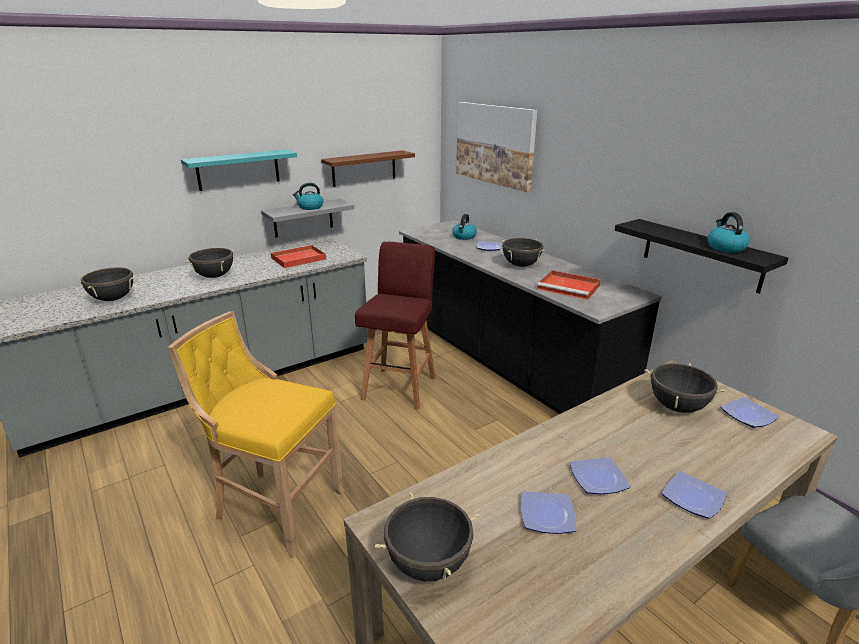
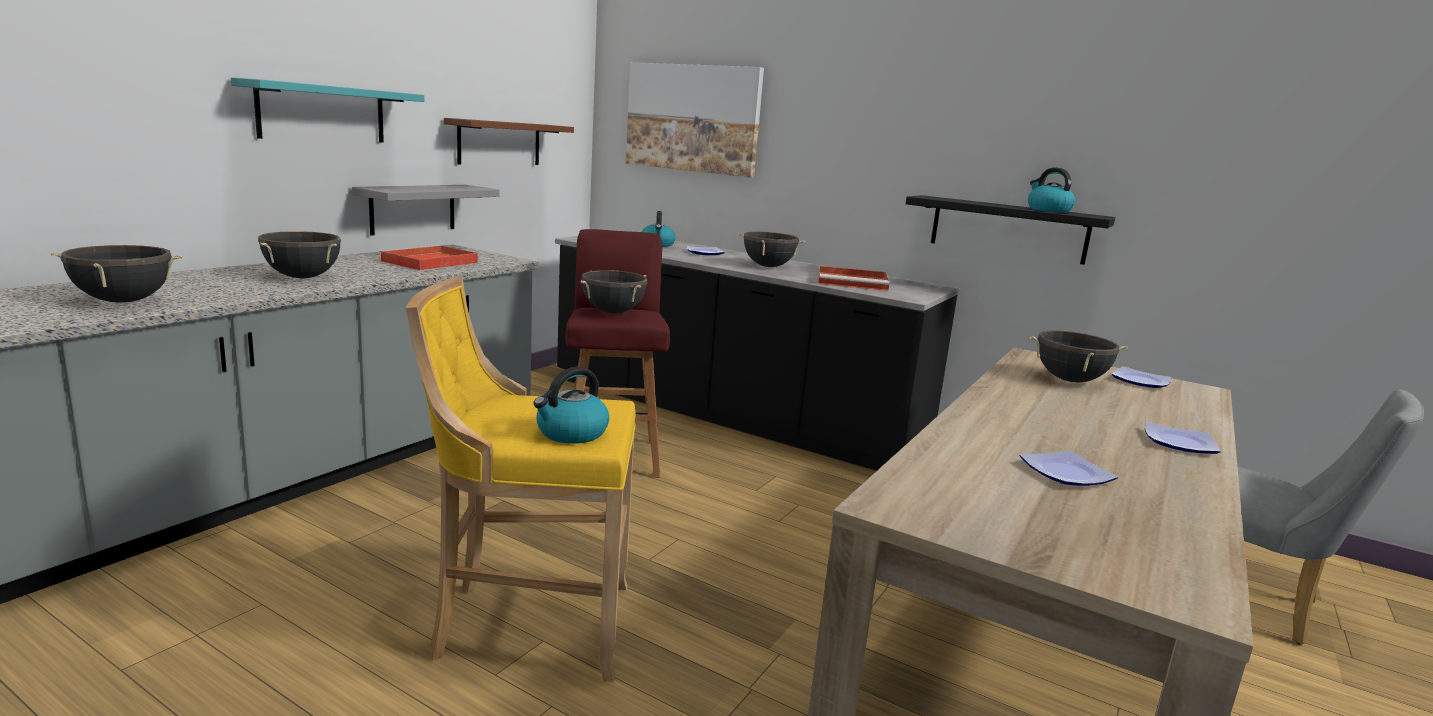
camera: 25 degrees left, 10 degrees down
kettle [293,183,323,210] -> kettle moved to [533,367,609,444]
black cooking pot [375,492,479,581] -> black cooking pot moved to [580,270,647,313]
plate [570,457,631,494] -> none

